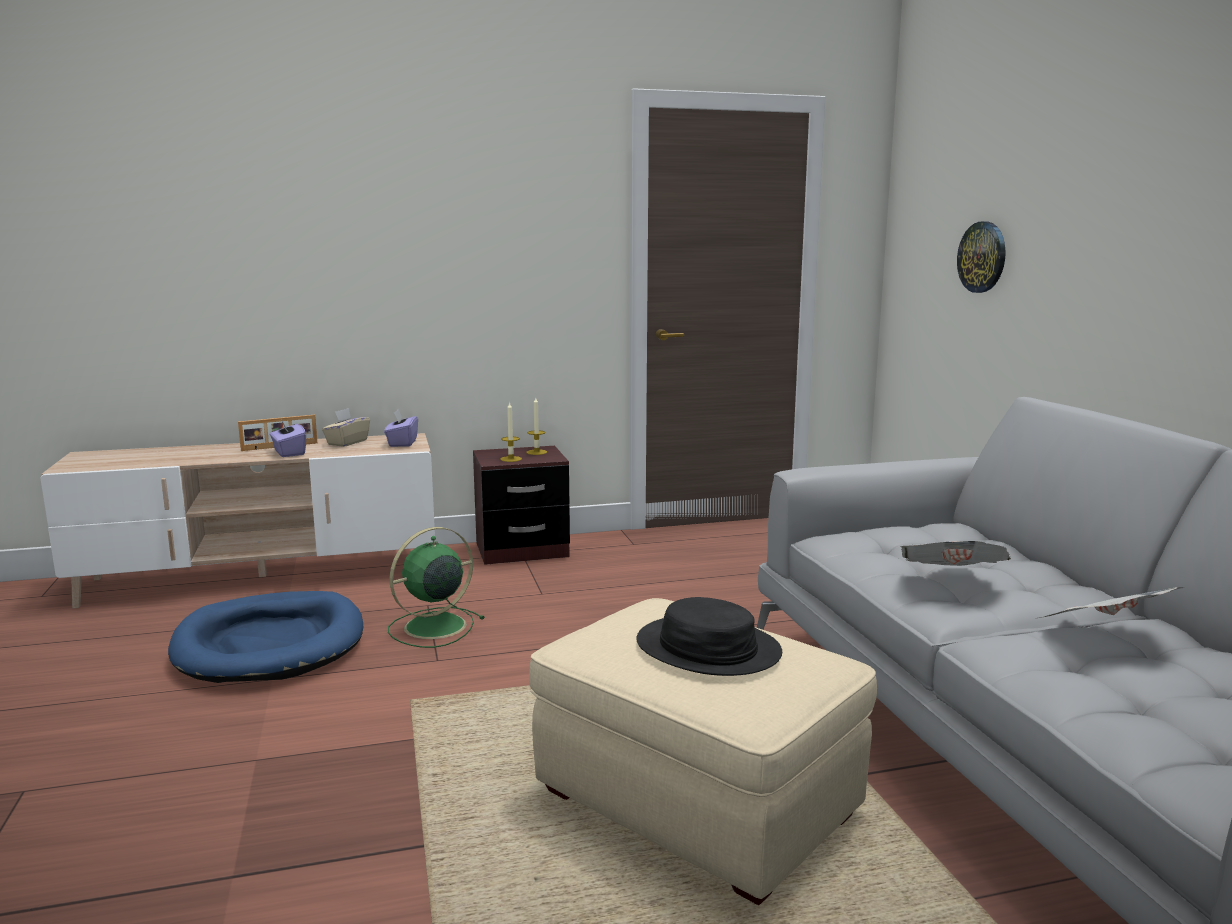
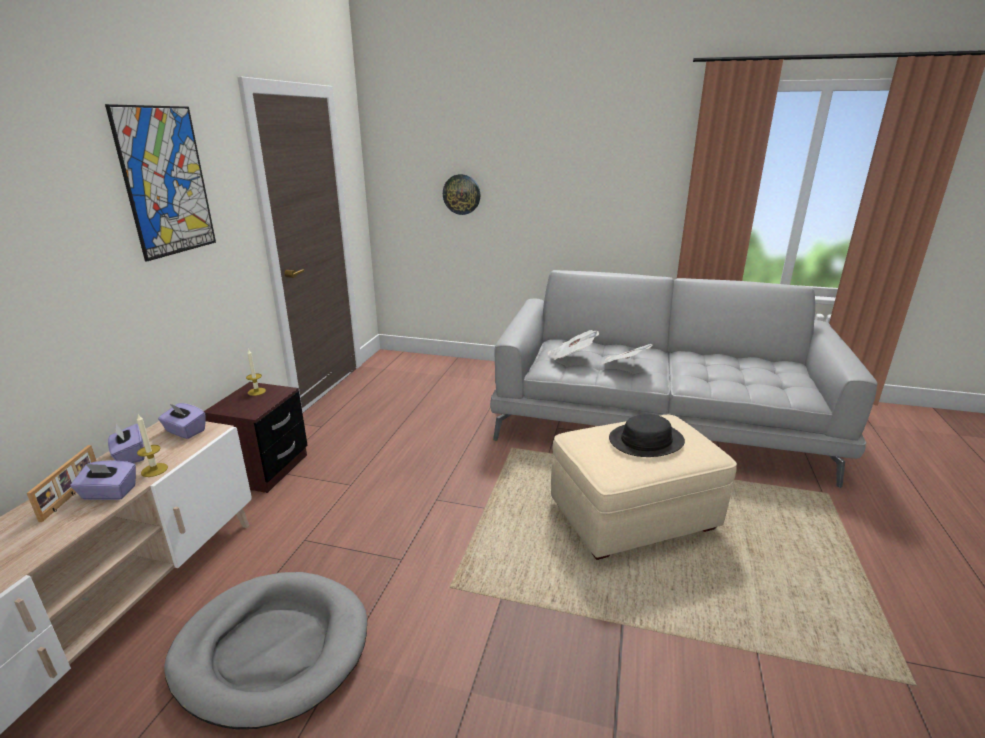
camera: 60 degrees left, 10 degrees up
blue dog bed [168,591,363,683] -> grey dog bed [164,572,367,729]
beige tissue box [322,408,370,447] -> purple tissue box [108,424,145,463]
green fan [388,527,485,648] -> none
candle [500,402,522,462] -> candle moved to [137,414,168,477]
newspaper [1039,587,1184,618] -> newspaper moved to [548,330,599,360]
none -> picture [105,104,216,261]

